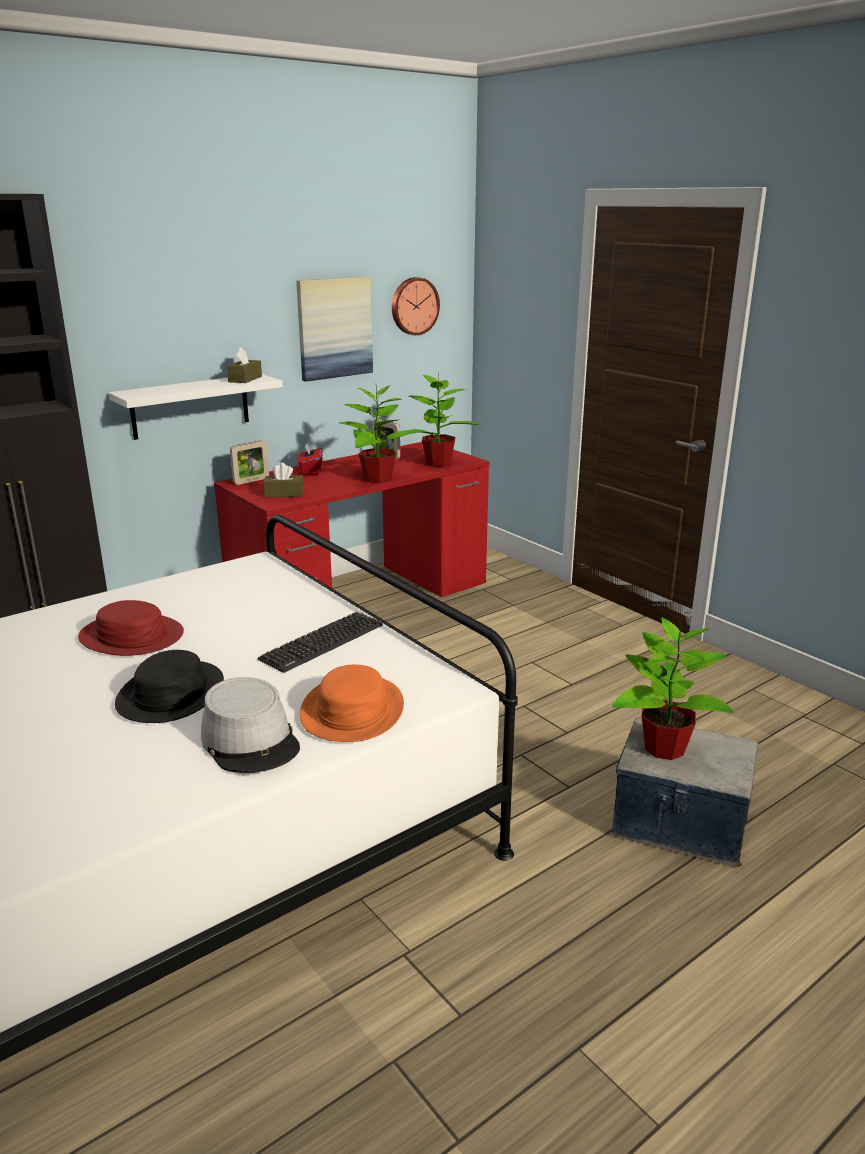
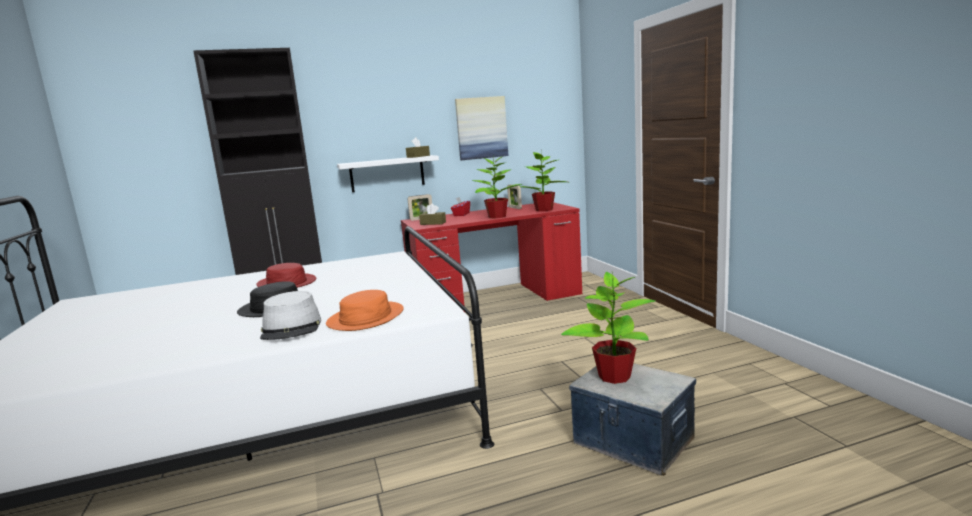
camera: 20 degrees right, 10 degrees down
keyboard [258,612,383,673] -> none
wall clock [392,277,440,335] -> none

